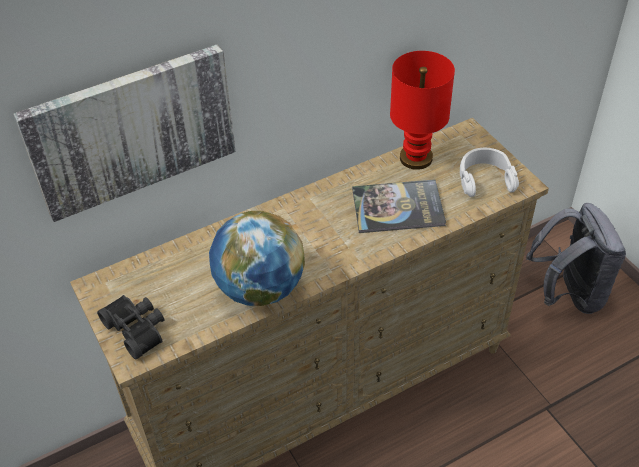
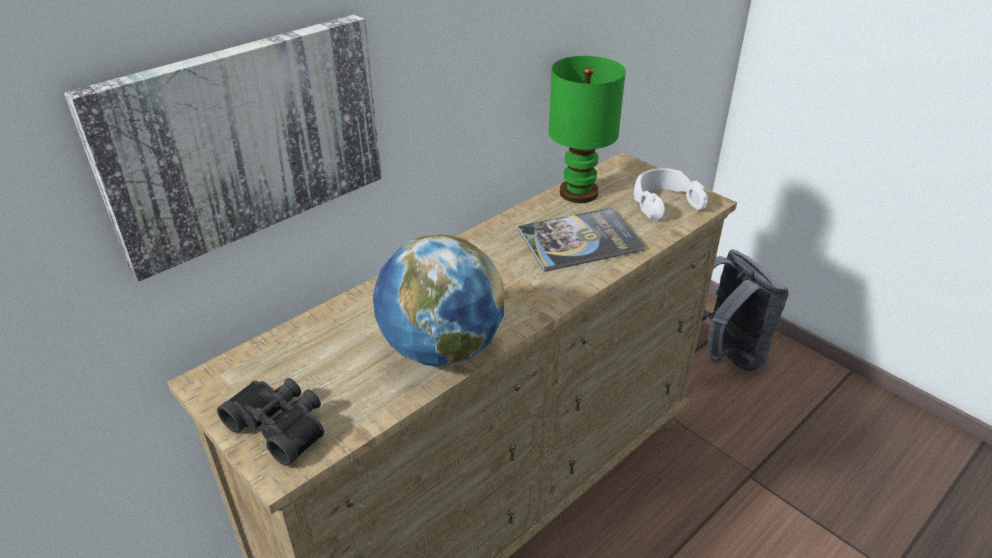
camera: 15 degrees left, 10 degrees down
red table lamp [390,51,455,170] -> green table lamp [548,56,626,203]

